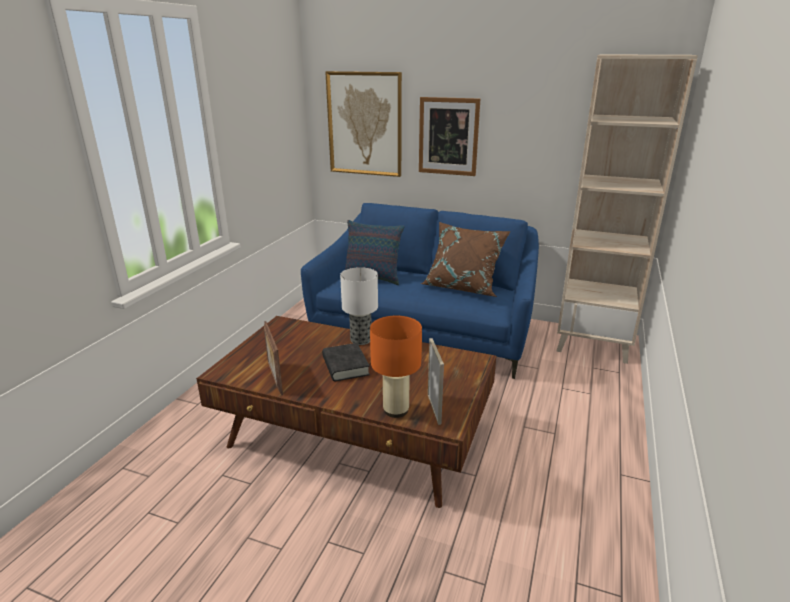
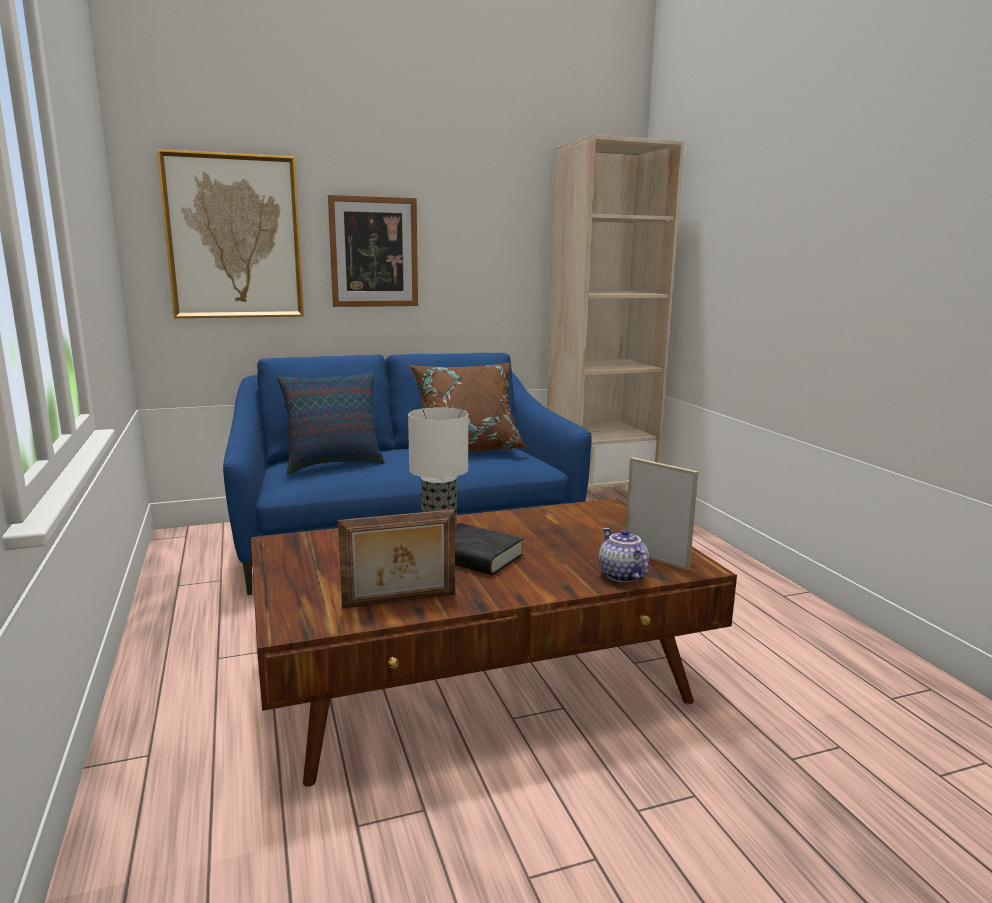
camera: 40 degrees left, 10 degrees down
picture frame [264,321,283,395] -> picture frame turned 45 degrees counterclockwise [338,509,455,609]
orange table lamp [370,316,422,418] -> teapot [599,528,649,582]

